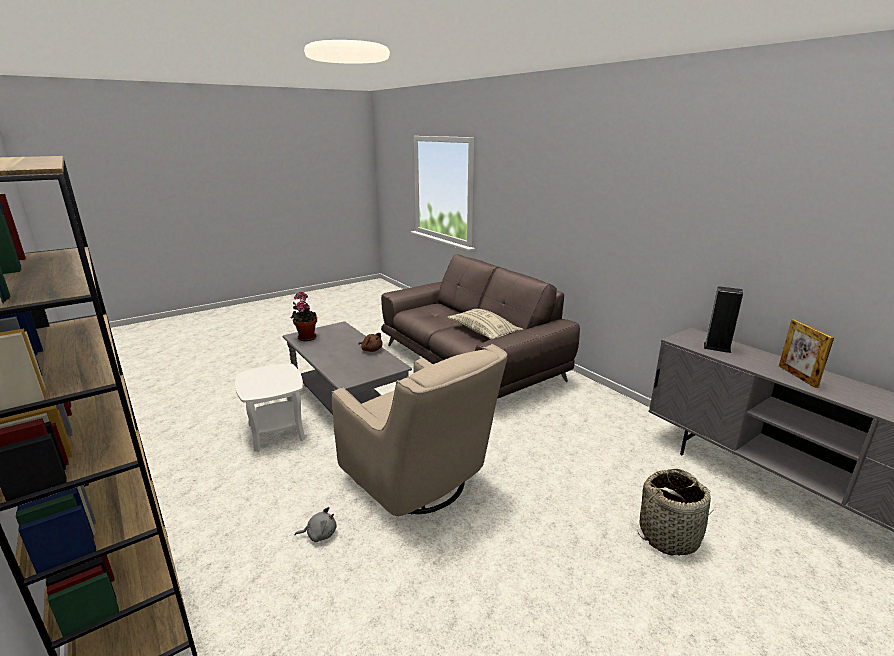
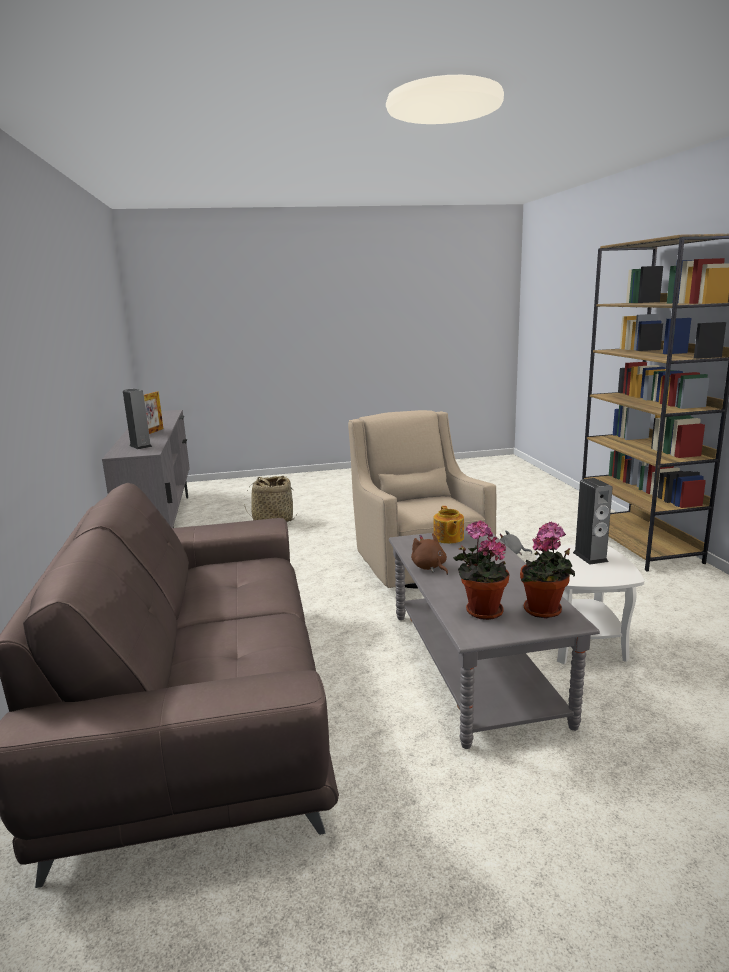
camera: 155 degrees left, 5 degrees down
beige pillow [447,309,524,339] -> none
none -> teapot [433,506,464,544]
none -> potted plant [453,520,510,620]
none -> speaker [573,478,612,565]

